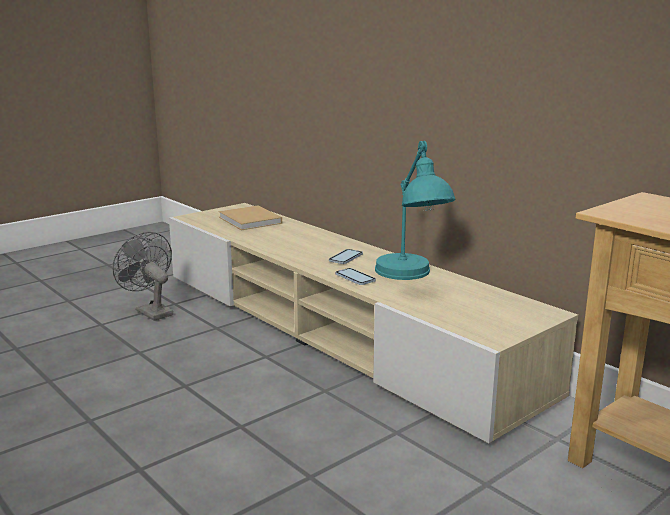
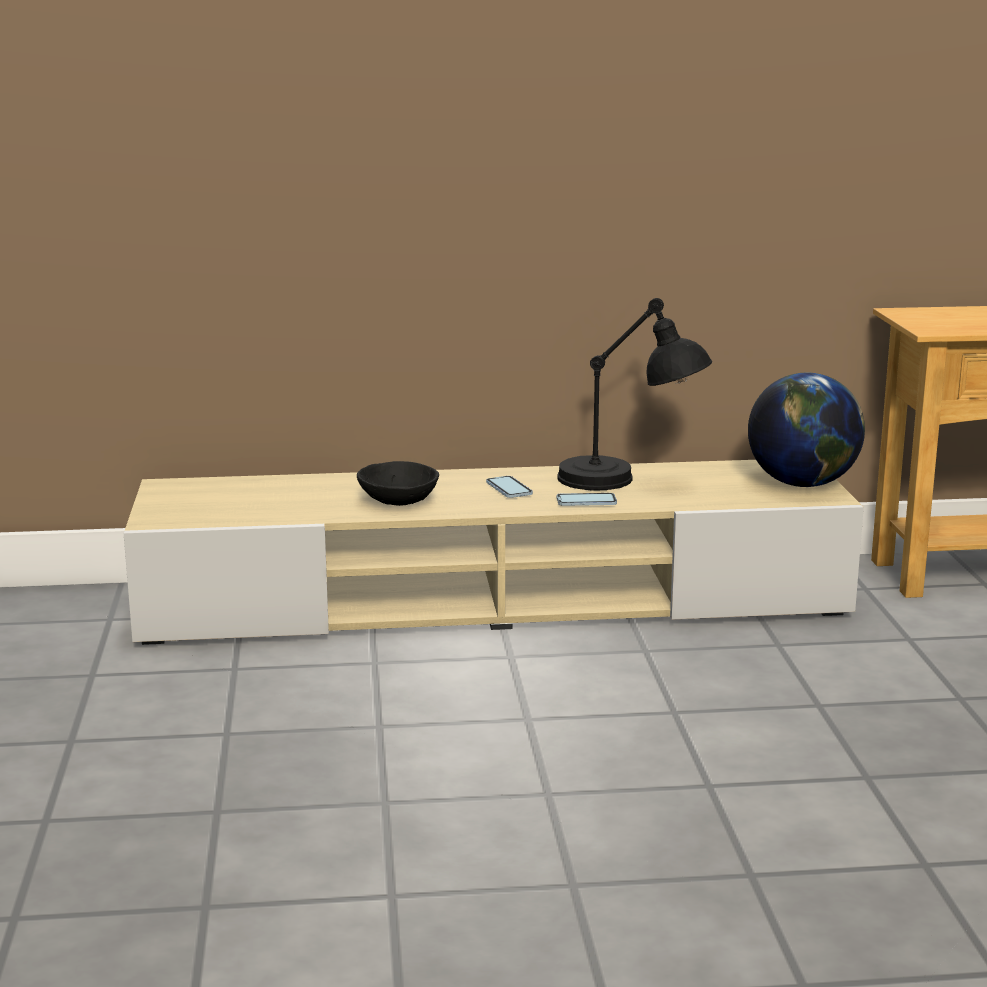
camera: 55 degrees left, 0 degrees up
grey fan [112,232,173,321] -> none
beige book [219,206,282,230] -> none
turquoise table lamp [375,141,456,280] -> black table lamp [557,298,713,491]
none -> black bowl [357,461,439,506]
none -> globe [748,373,865,487]

